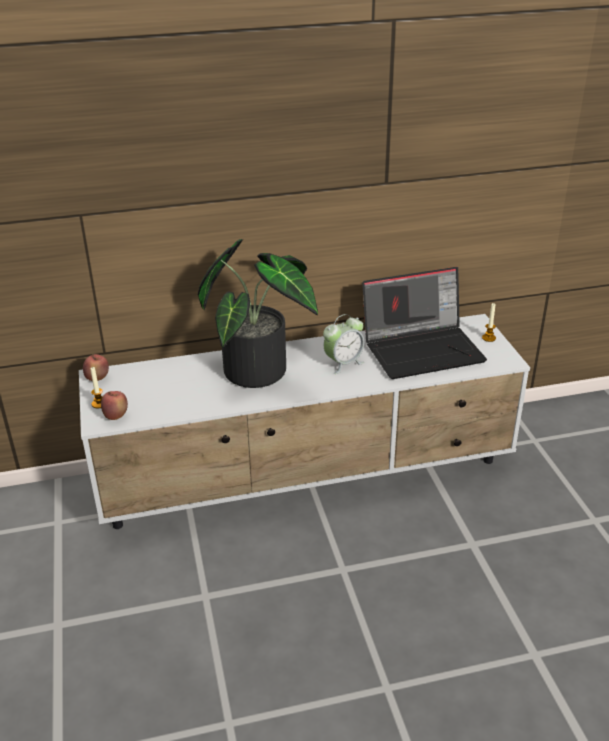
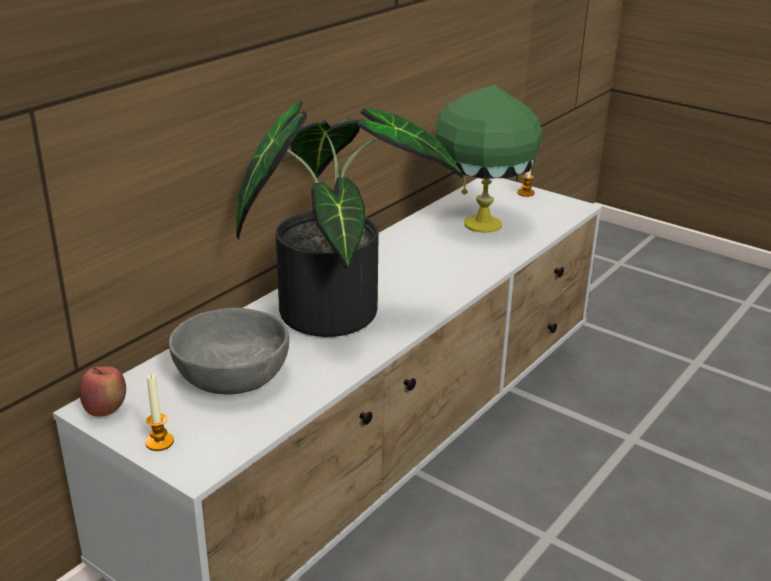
camera: 40 degrees left, 5 degrees down
apple [101,391,128,420] -> none
alarm clock [323,314,364,374] -> none
laptop [362,267,487,379] -> green table lamp [435,85,542,233]
none -> grey bowl [169,308,289,395]

